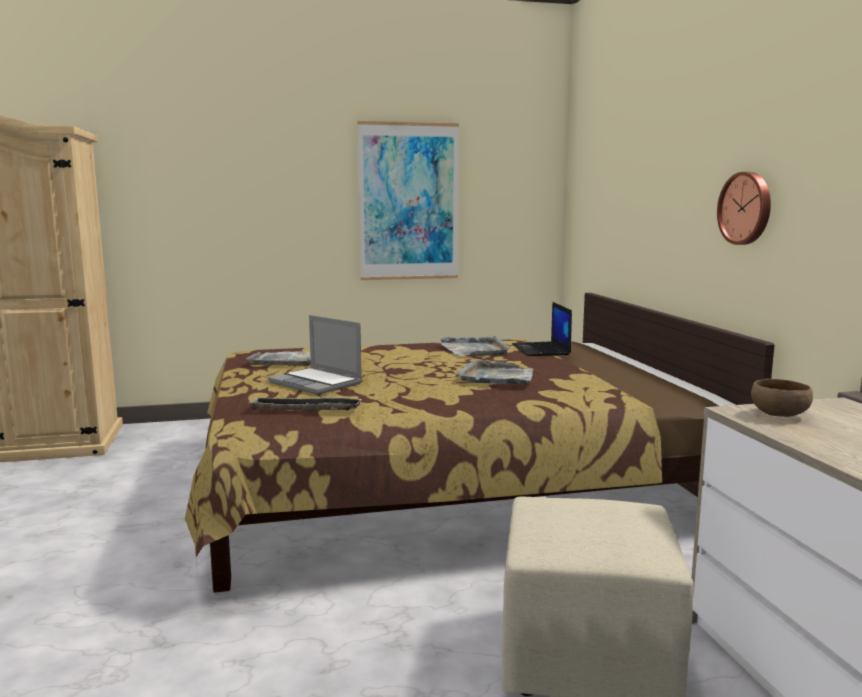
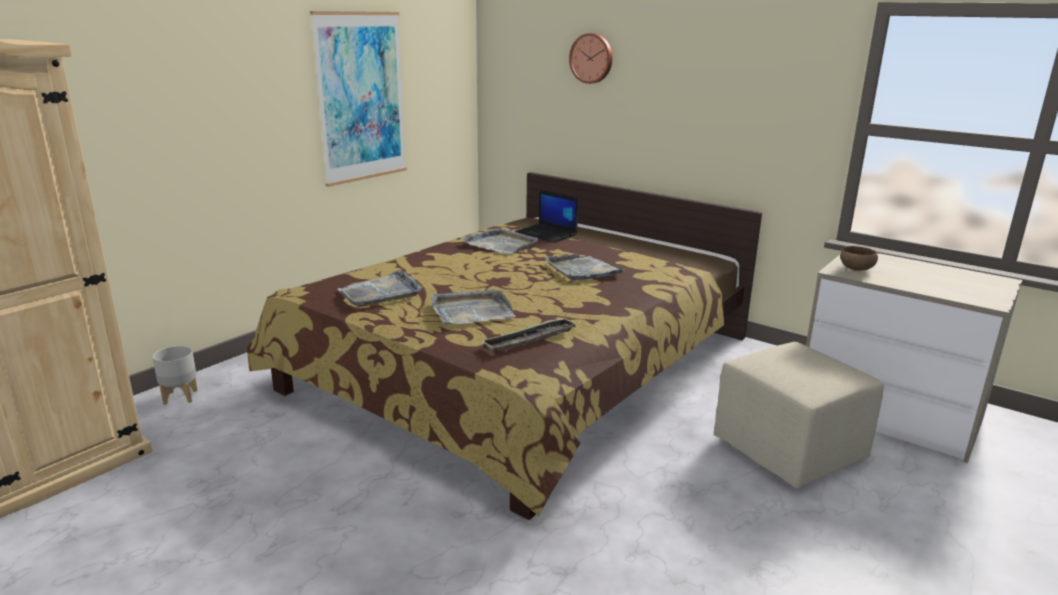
camera: 40 degrees left, 10 degrees up
laptop [268,315,362,395] -> grey tray [431,289,516,324]
wall clock [717,172,771,245] -> wall clock moved to [569,33,612,84]
none -> grey planter [152,346,198,405]

